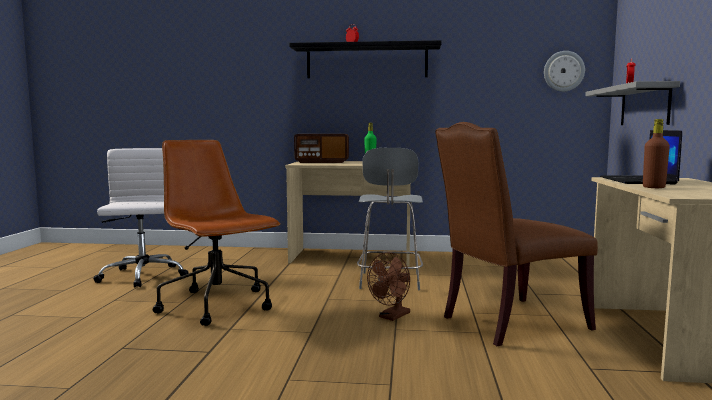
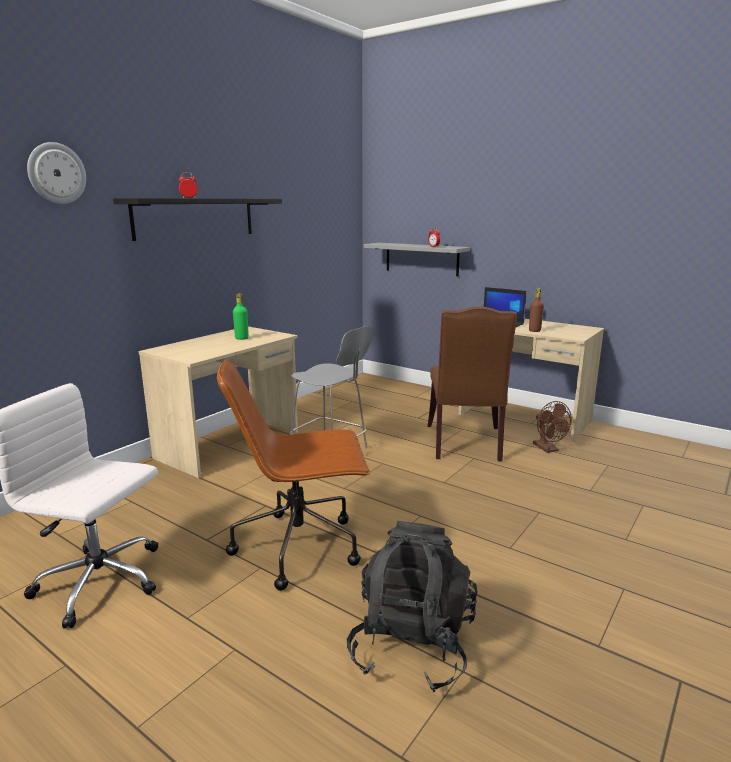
camera: 60 degrees left, 10 degrees up
radio [294,134,349,163] -> none
brown fan [367,252,410,321] -> brown fan moved to [533,401,572,453]
wall clock [544,51,585,92] -> wall clock moved to [27,142,86,204]
none -> black backpack [347,521,477,692]

